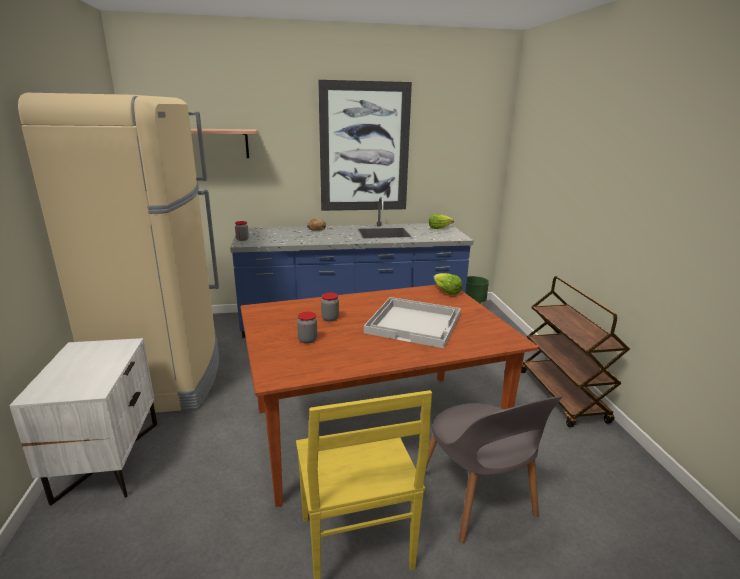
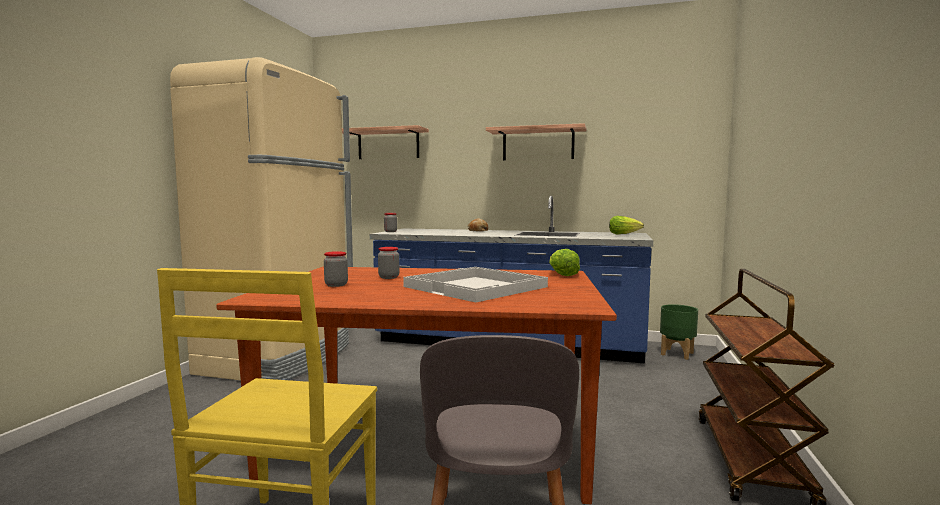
camera: 25 degrees right, 15 degrees down
white nightstand [9,338,157,505] -> none
picture [318,80,412,211] -> shelf [486,123,586,160]

